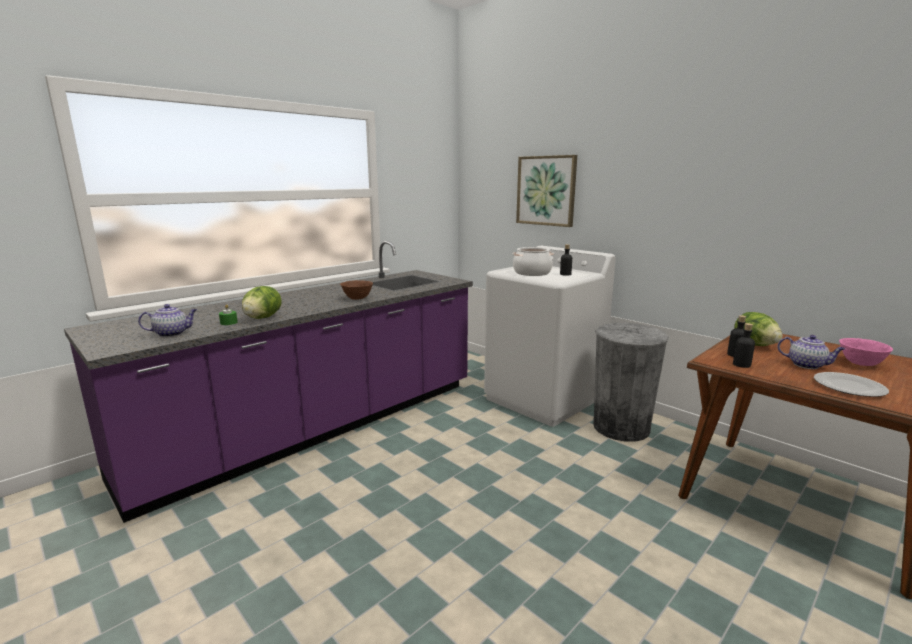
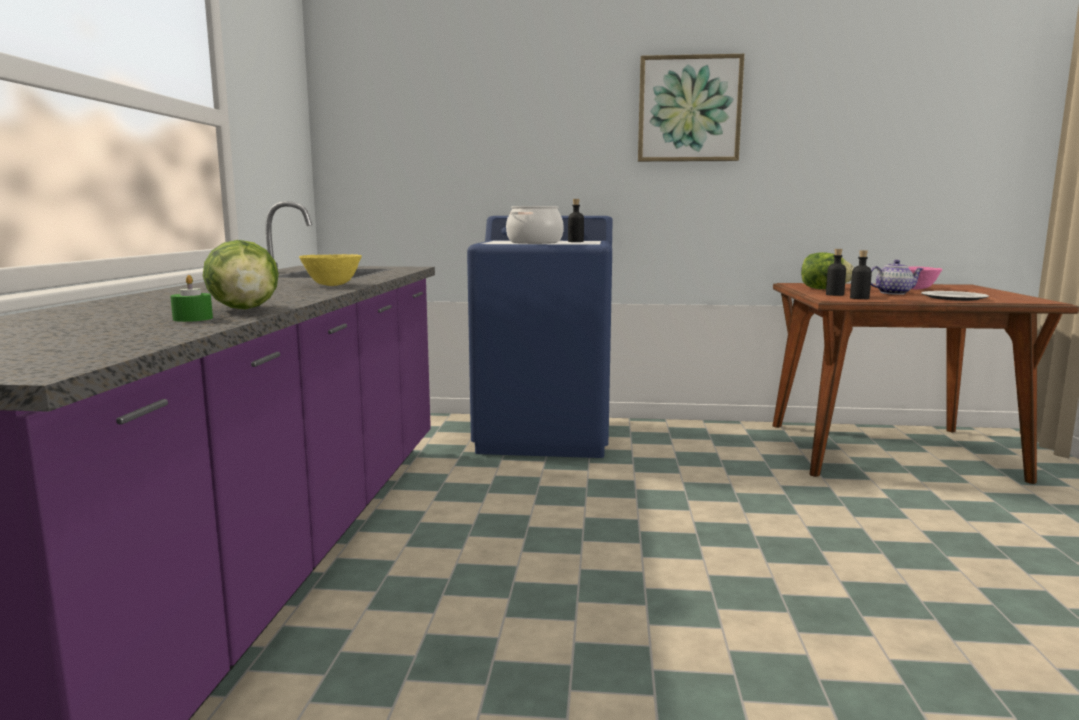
camera: 40 degrees left, 5 degrees down
teapot [138,304,197,337] -> none
brown bowl [340,280,373,300] -> yellow bowl [299,254,362,286]
white washing machine [484,246,616,427] -> blue washing machine [467,216,613,458]
picture [516,155,577,227] -> picture moved to [638,54,744,162]
grey trash can [593,323,669,442] -> none

